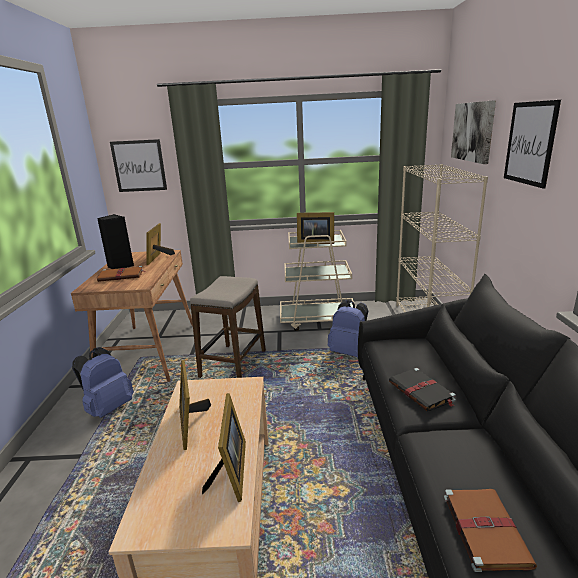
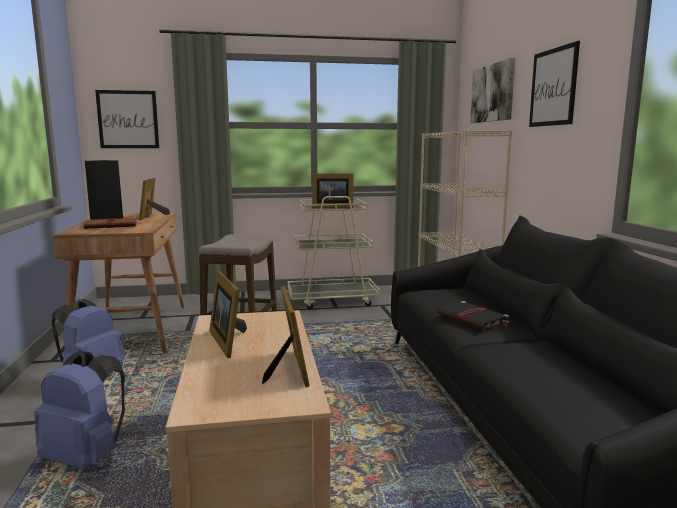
camera: 10 degrees left, 10 degrees down
blue backpack [328,300,368,357] -> blue backpack moved to [34,351,125,470]
brown book [444,489,537,572] -> none

